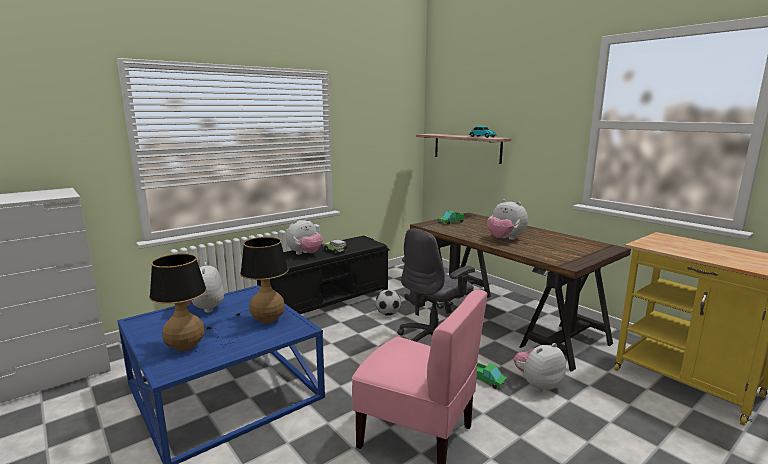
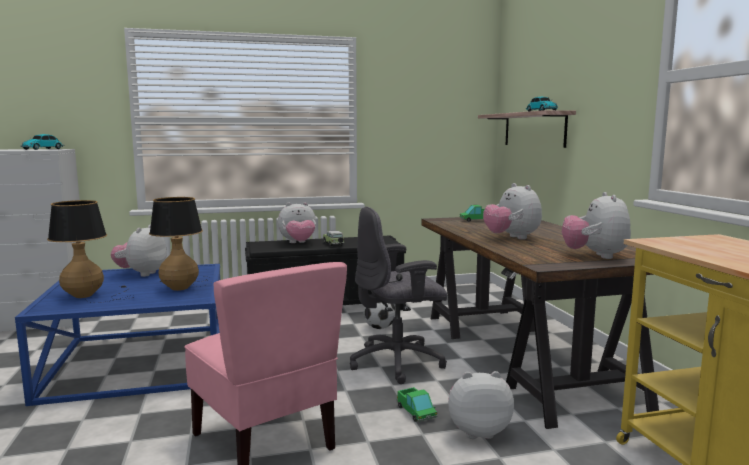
camera: 25 degrees right, 5 degrees down
none -> toy car [21,134,65,150]
none -> plush toy [562,192,631,259]

